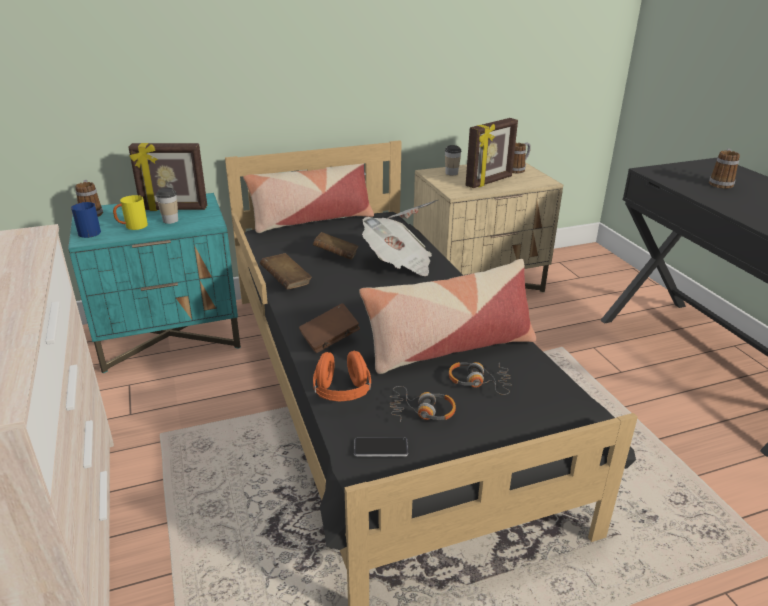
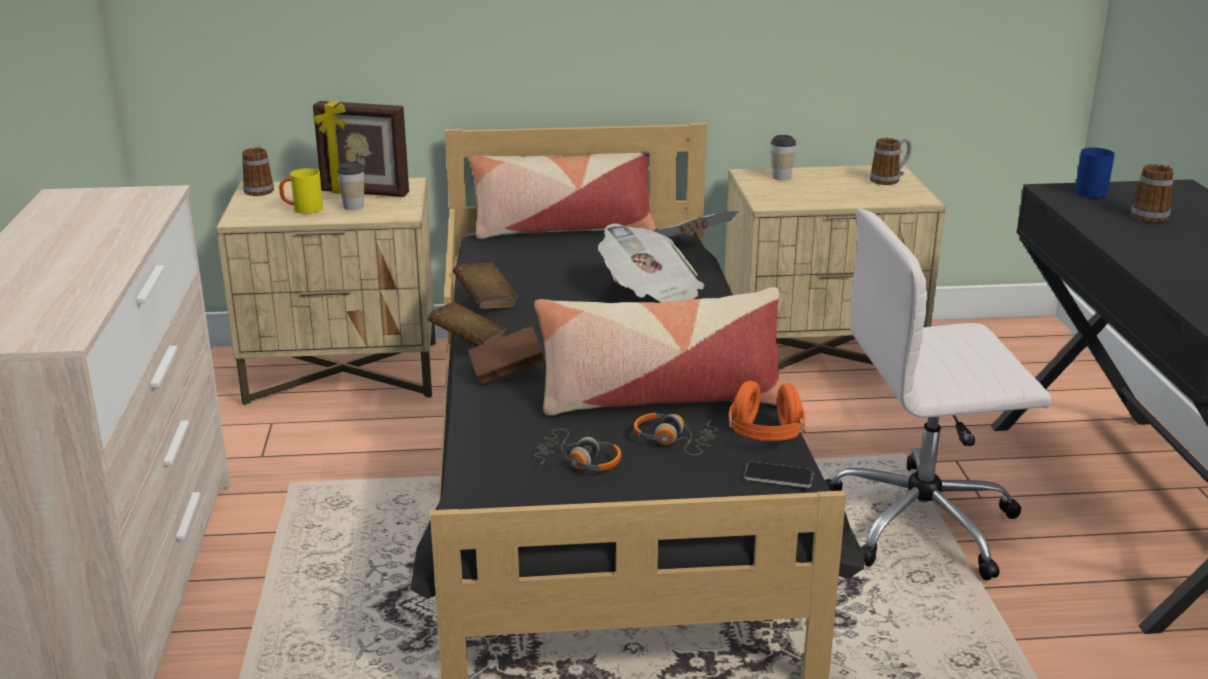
camera: 15 degrees right, 5 degrees down
turquoise nightstand [68,193,241,374] -> beige nightstand [216,177,436,406]
blue mug [71,202,101,238] -> blue mug moved to [1075,148,1115,198]
brown book [313,232,359,260] -> brown book moved to [428,302,506,347]
orange headphones [313,351,371,401] -> orange headphones moved to [729,380,805,441]
phone [354,437,408,457] -> phone moved to [744,462,814,488]
picture frame [466,118,518,188] -> none
none -> white office chair [825,208,1051,581]

